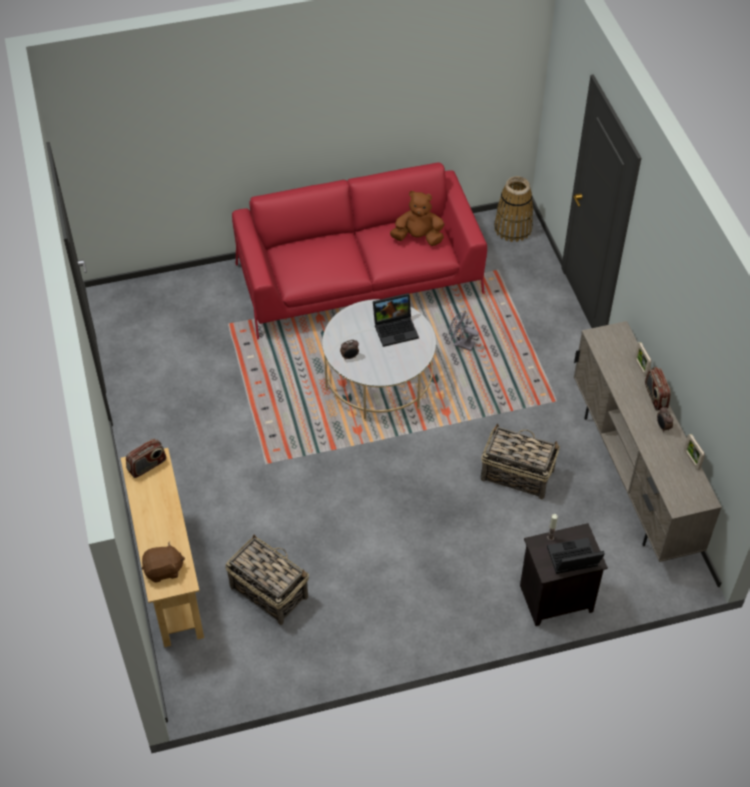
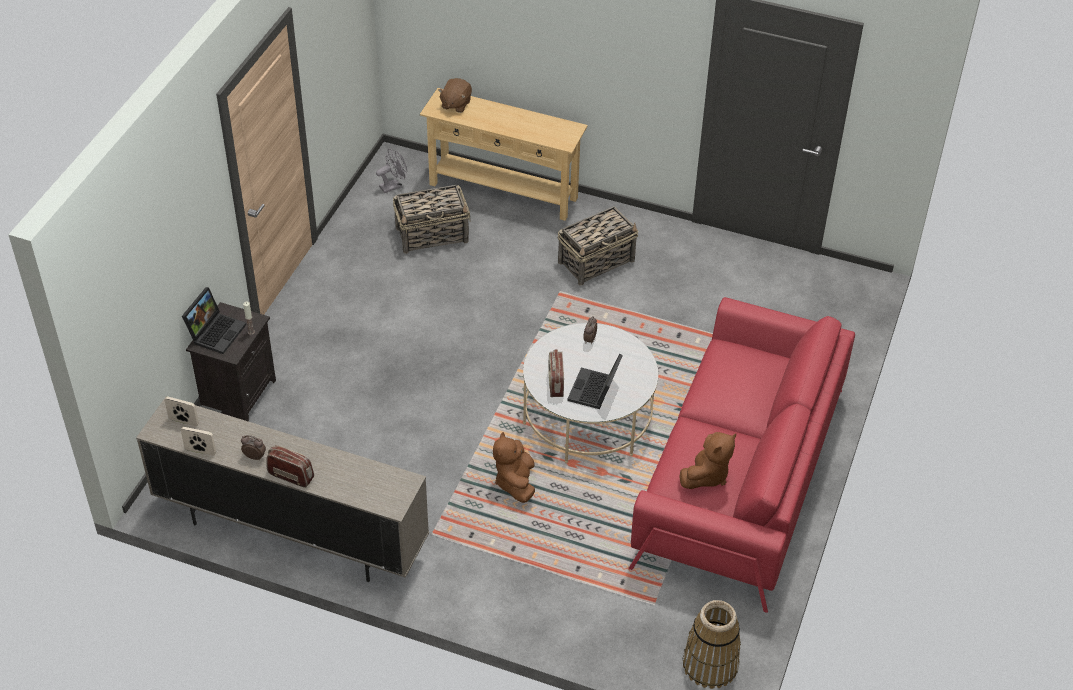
camera: 125 degrees right, 5 degrees down
radio [126,439,166,478] -> radio moved to [548,350,564,397]
grey fan [449,311,479,351] -> grey fan moved to [376,148,407,193]
basket [481,423,560,500] -> basket moved to [557,206,638,285]
picture frame [634,342,652,377] -> picture frame moved to [165,397,199,426]
none -> brown plush toy [493,432,535,503]

